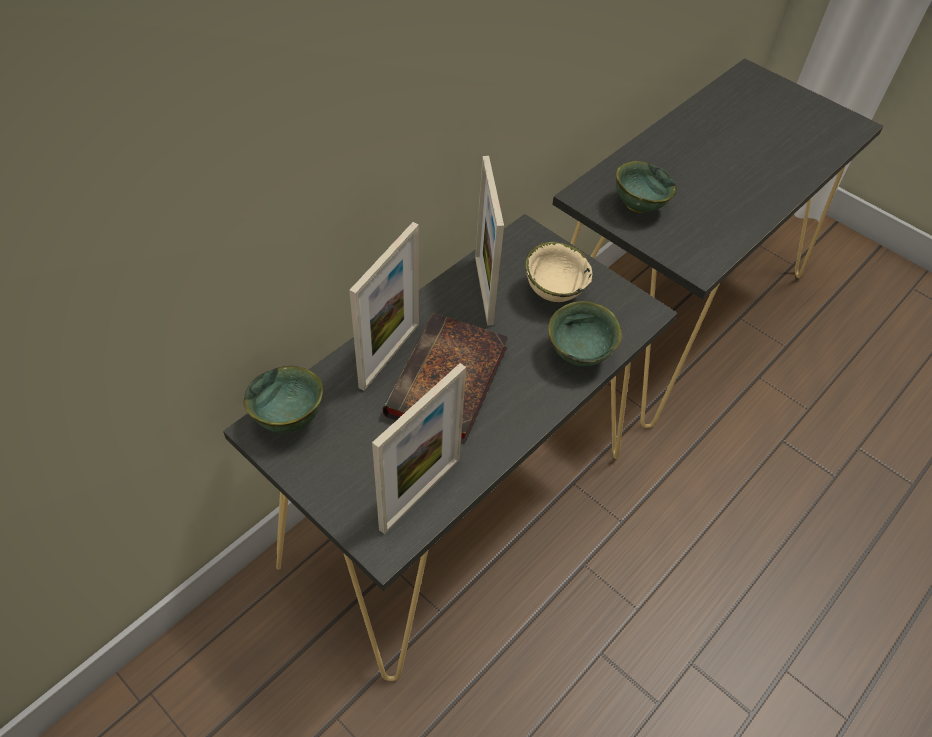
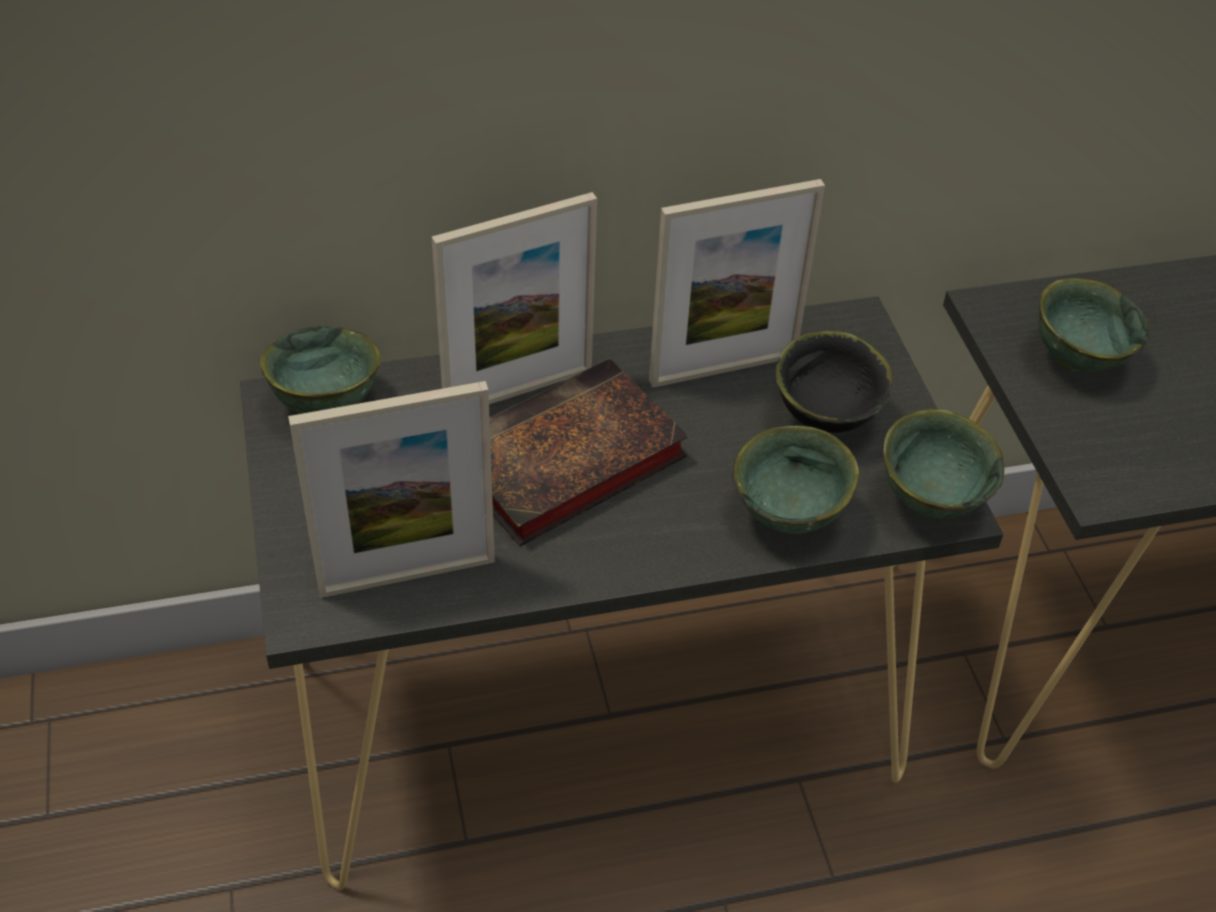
camera: 35 degrees right, 5 degrees down
picture frame [475,156,504,326] -> picture frame turned 135 degrees counterclockwise [649,179,825,388]
beige bowl [525,242,593,302] -> black bowl [776,331,893,433]
none -> green bowl [883,409,1004,518]

